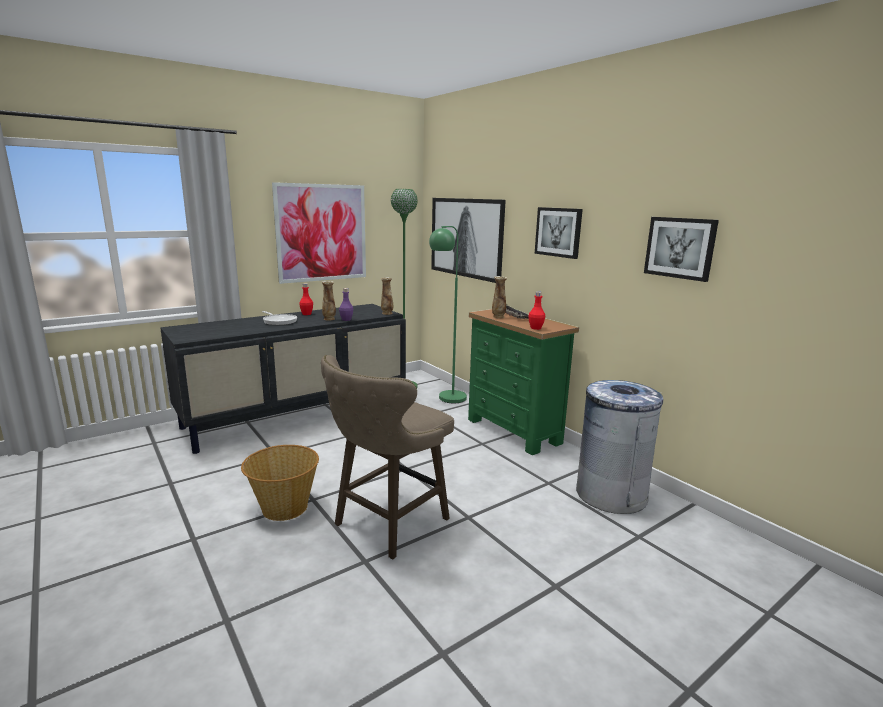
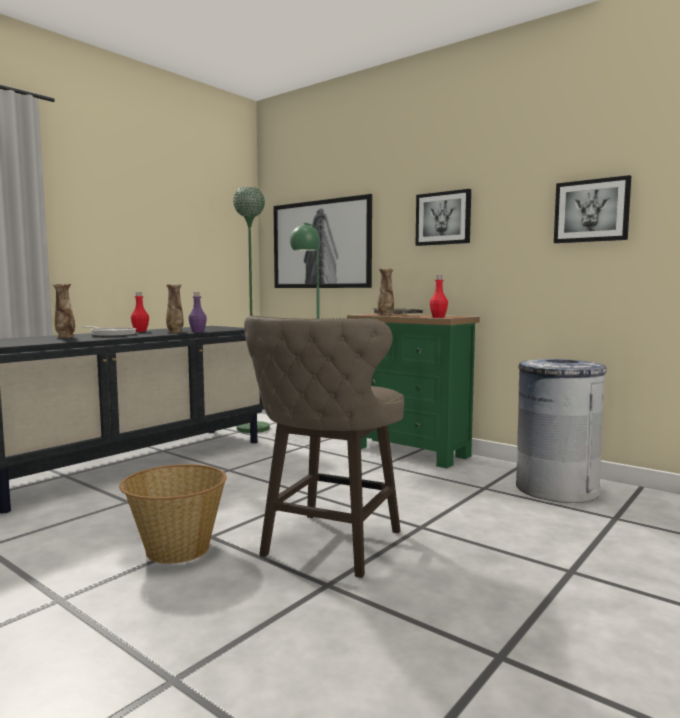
camera: 15 degrees left, 10 degrees down
picture [272,182,366,284] -> none
vase [380,277,393,315] -> vase moved to [52,284,75,338]

